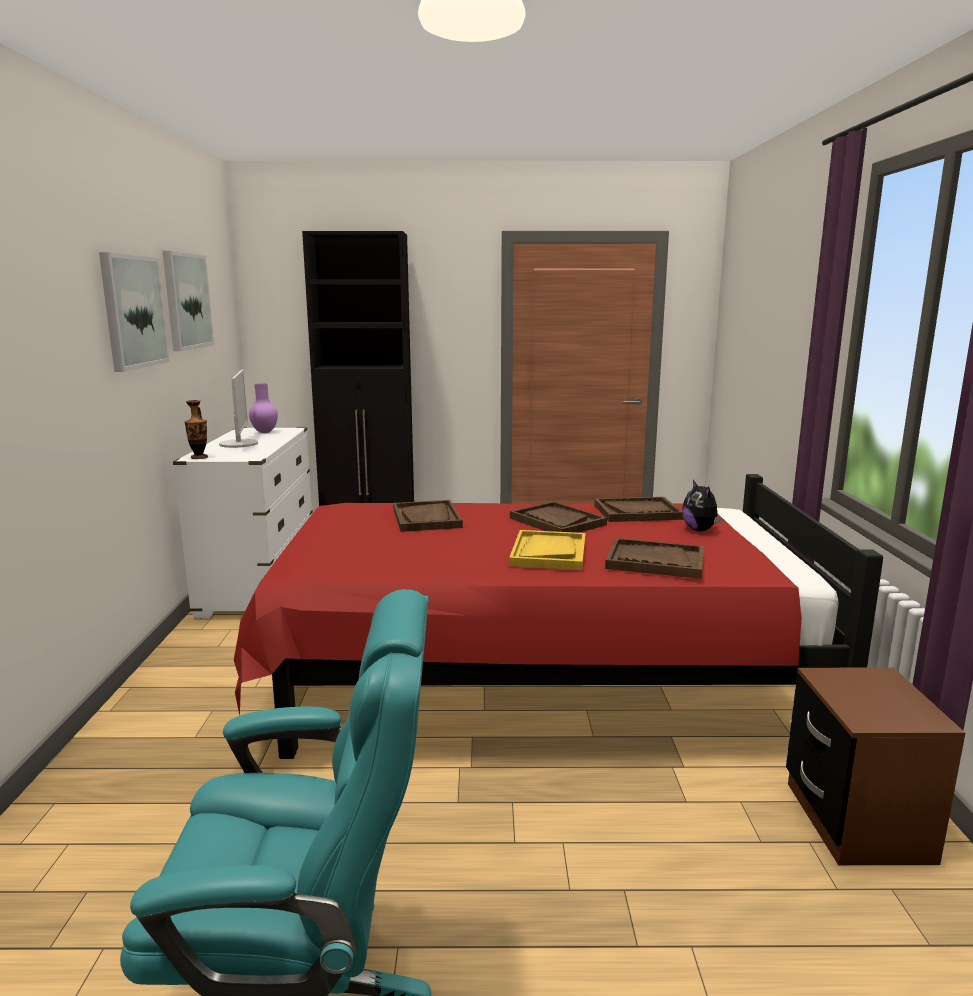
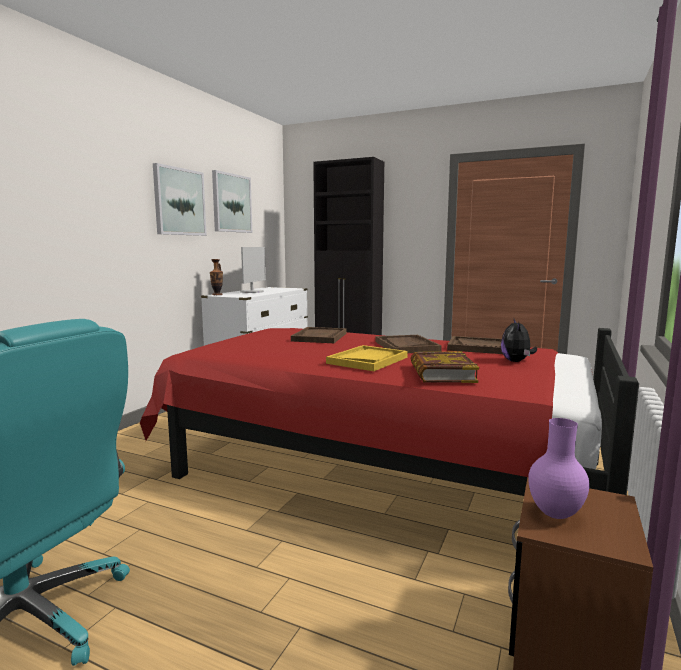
camera: 25 degrees right, 5 degrees down
purple vase [249,383,278,433] -> purple vase moved to [528,418,589,519]
brown tray [605,538,704,579] -> book [410,352,479,383]

